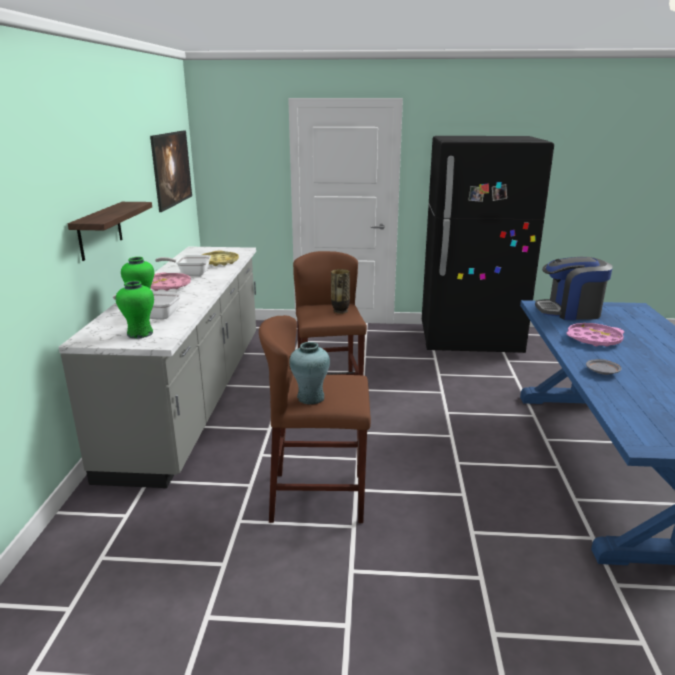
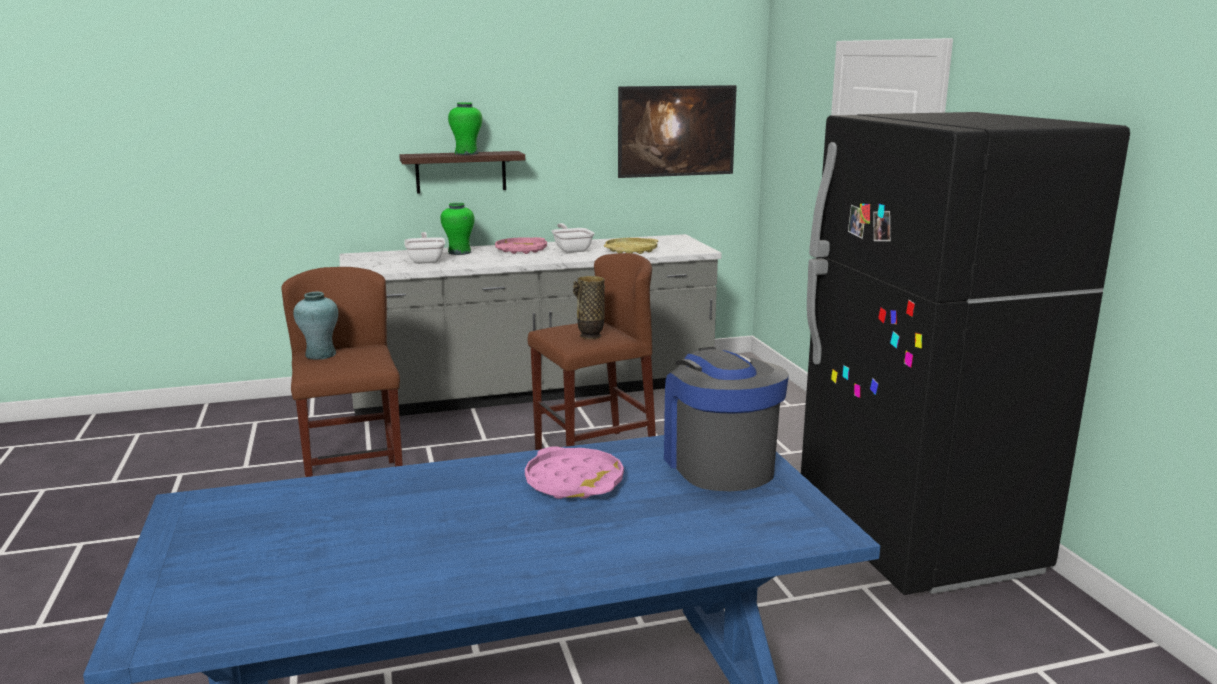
camera: 70 degrees right, 5 degrees down
green vase [116,281,154,339] -> green vase moved to [448,102,482,155]
grey plate [586,359,622,375] -> none

